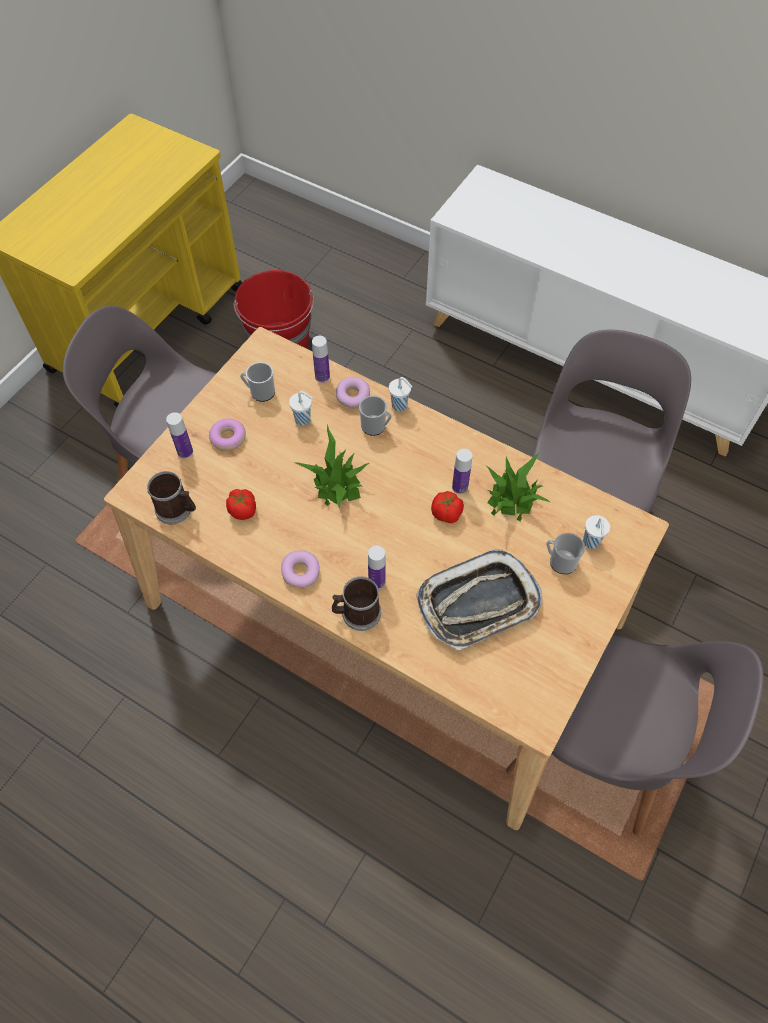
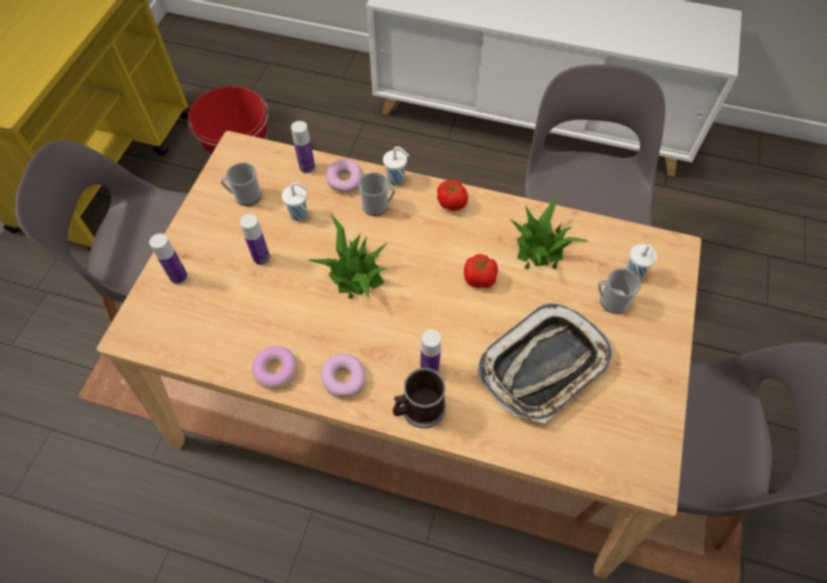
camera: 15 degrees left, 0 degrees up
mug [147,471,196,524] -> none
donut [209,419,246,451] -> donut moved to [252,346,297,389]
tomato [226,489,256,520] -> tomato moved to [437,179,468,211]
bottle [452,449,472,494] -> bottle moved to [240,214,270,265]

